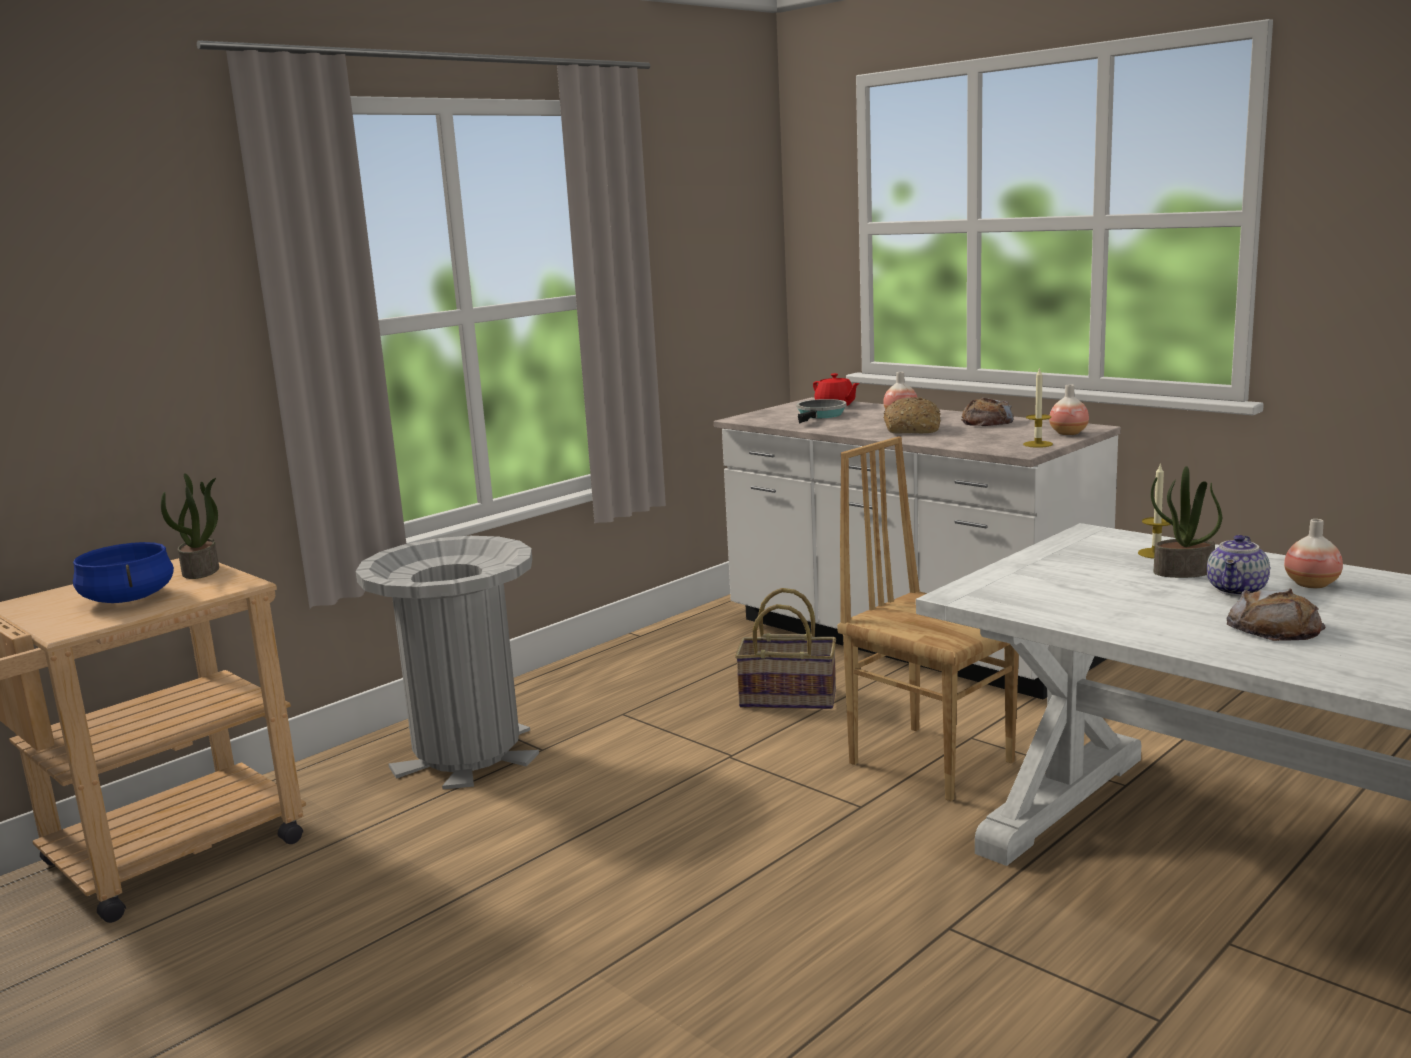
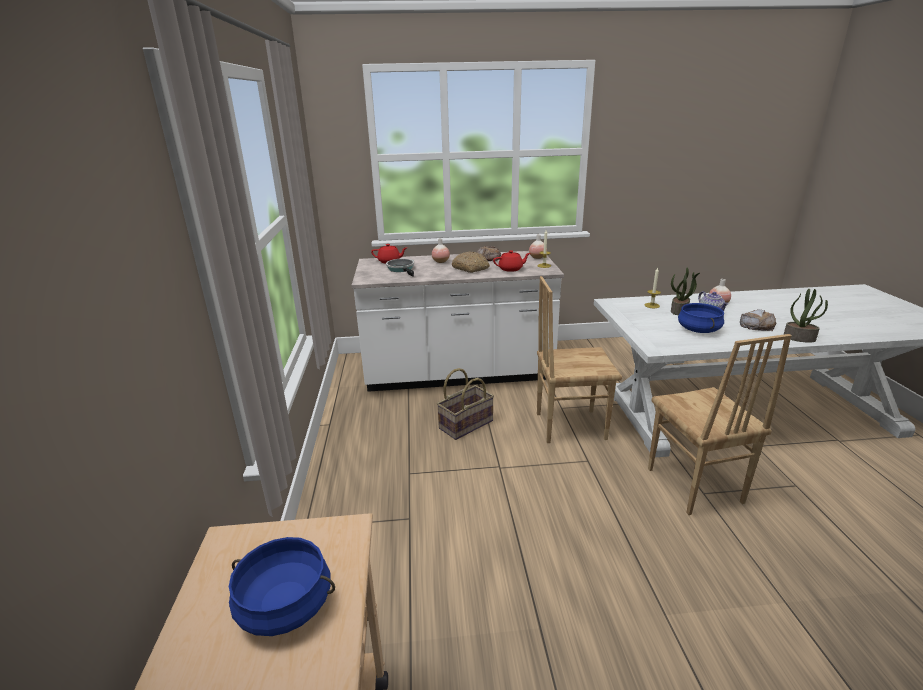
camera: 50 degrees left, 10 degrees up
potted plant [161,473,219,579] -> potted plant moved to [783,289,828,343]
grey trash can [356,536,539,789] -> none
none -> red teapot [493,250,530,272]
none -> brown chair [648,334,792,515]
none -> blue cooking pot [678,303,724,333]

